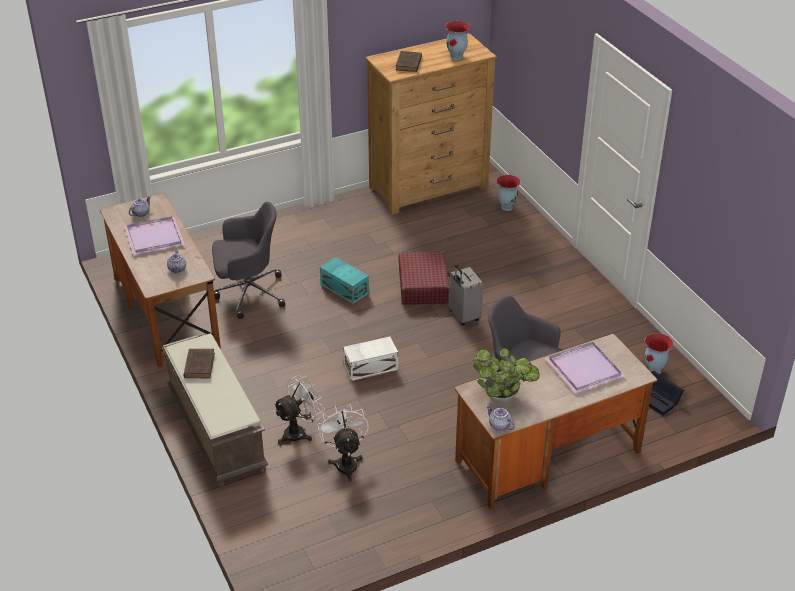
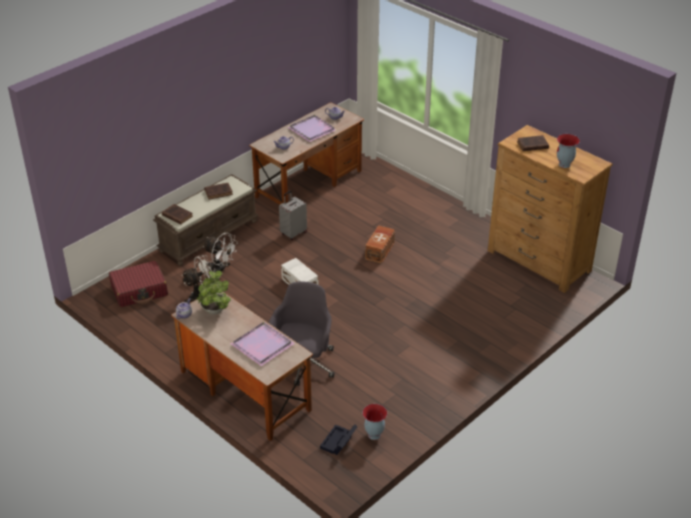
camera: 70 degrees right, 0 degrees up
grey office chair [212,202,285,319] -> none
turquoise storage box [320,257,369,304] -> brown storage box [365,225,395,264]
red suitcase [399,251,450,305] -> red suitcase moved to [109,261,168,307]
grey suitcase [449,265,483,325] -> grey suitcase moved to [279,191,307,240]
vase [497,175,521,211] -> none
none -> brown book [162,204,193,224]

